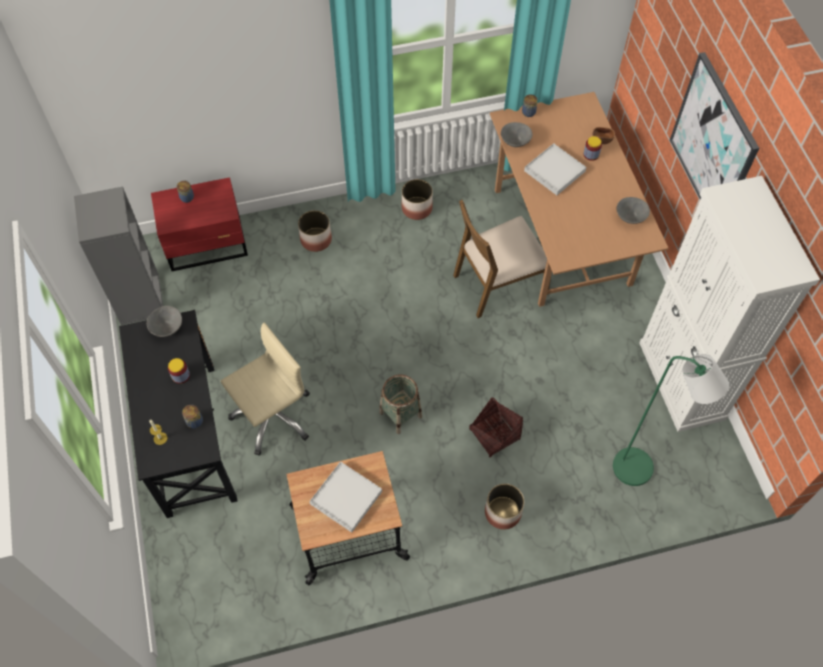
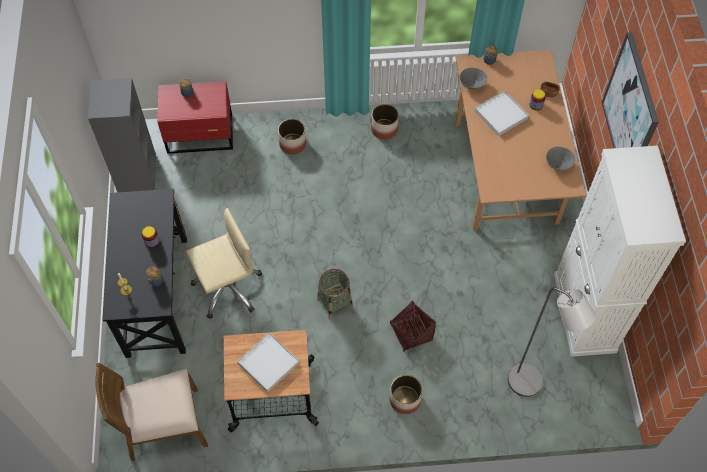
camera: 10 degrees right, 0 degrees up
grey bowl [147,306,182,337] -> none
brown chair [453,200,551,318] -> brown chair moved to [96,363,208,461]
green floor lamp [613,354,729,486] -> grey floor lamp [508,287,596,397]

